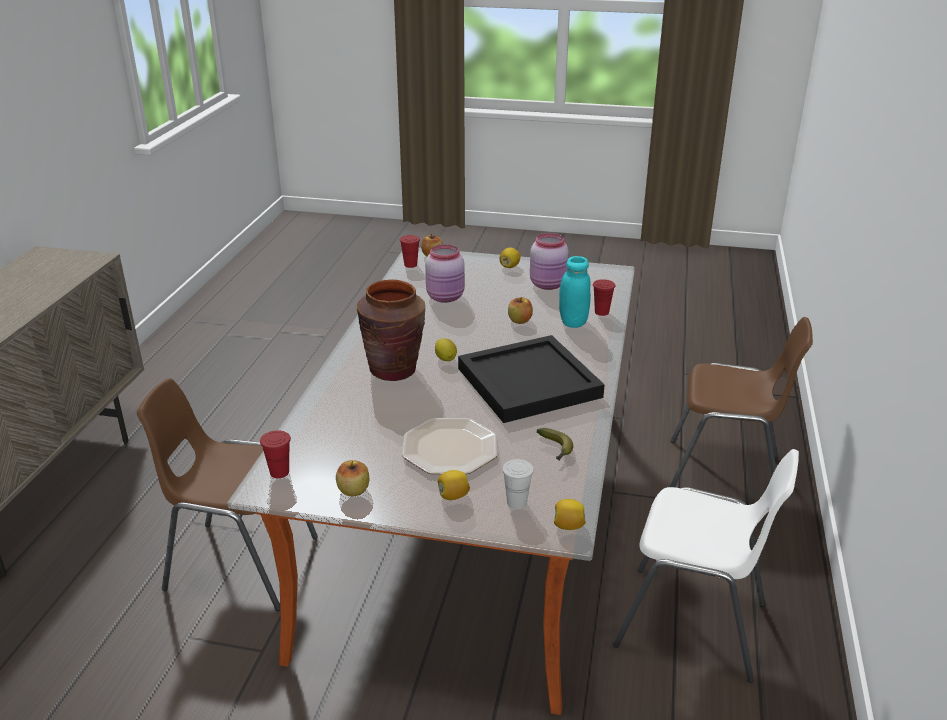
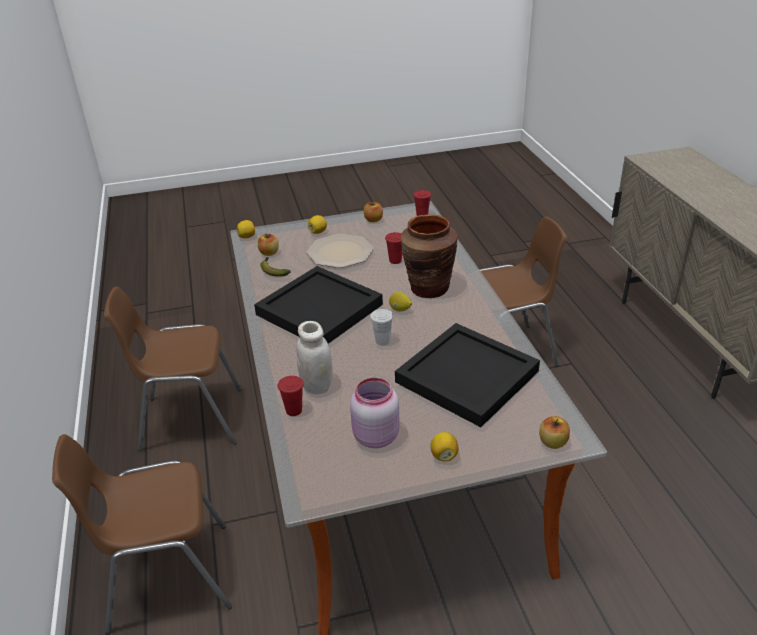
camera: 155 degrees right, 5 degrees up
red cup [400,235,420,268] -> red cup moved to [385,232,402,264]
pink jar [425,244,465,303] -> black tray [395,323,540,427]
white cup [502,459,534,510] -> white cup moved to [370,309,393,346]
apple [508,297,533,324] -> apple moved to [258,234,279,256]
turquoise jar [559,256,591,328] -> white jar [297,321,333,394]
white chair [613,449,799,683] -> brown chair [104,286,242,451]

